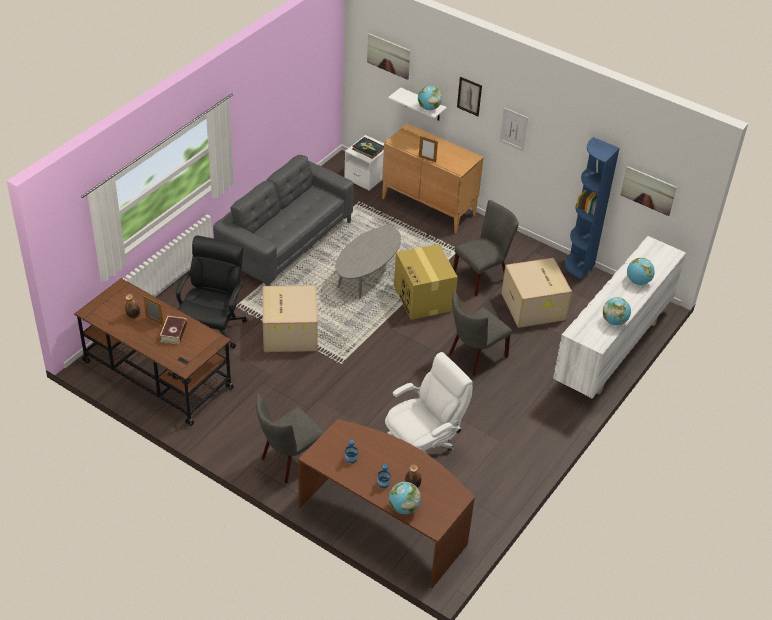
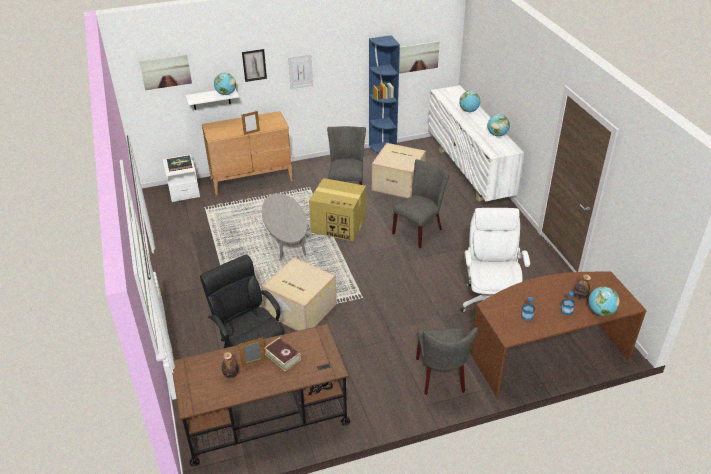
camera: 50 degrees left, 5 degrees down
grey sofa [213,155,354,286] -> none
grey chair [449,291,512,376] -> grey chair turned 135 degrees counterclockwise [392,159,449,248]

